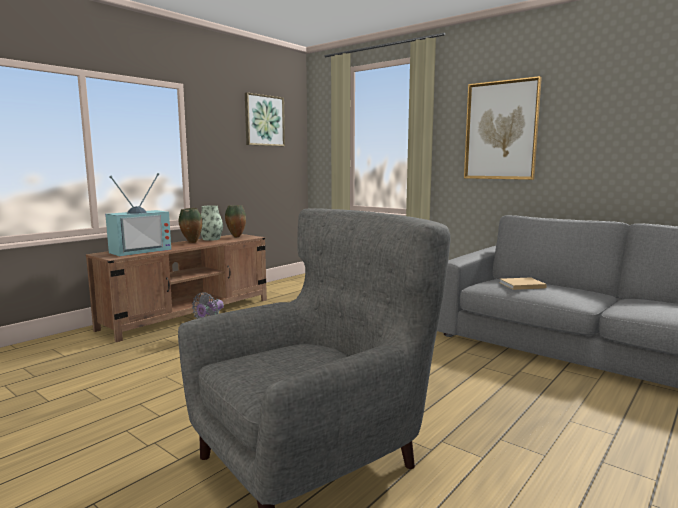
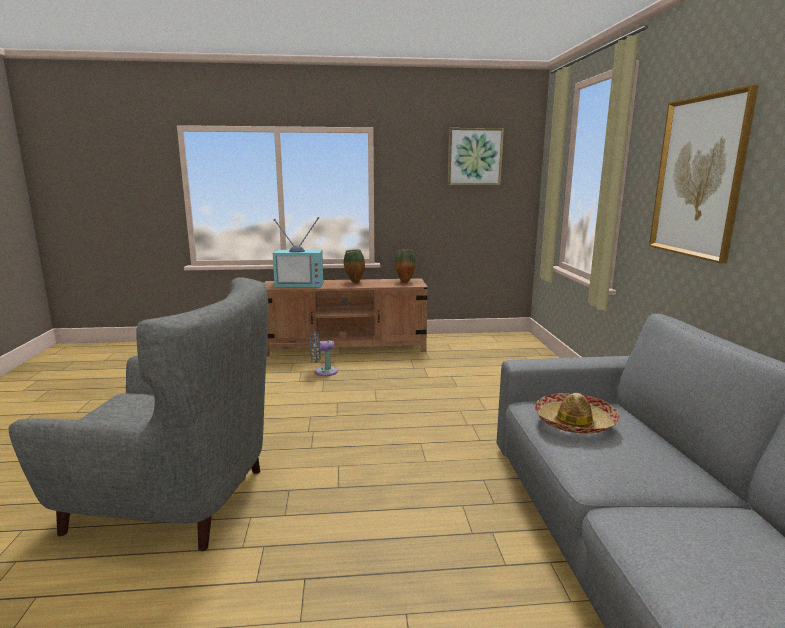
camera: 45 degrees right, 5 degrees up
vase [201,205,223,241] -> none
beige book [499,277,547,290] -> hat [535,393,620,434]

